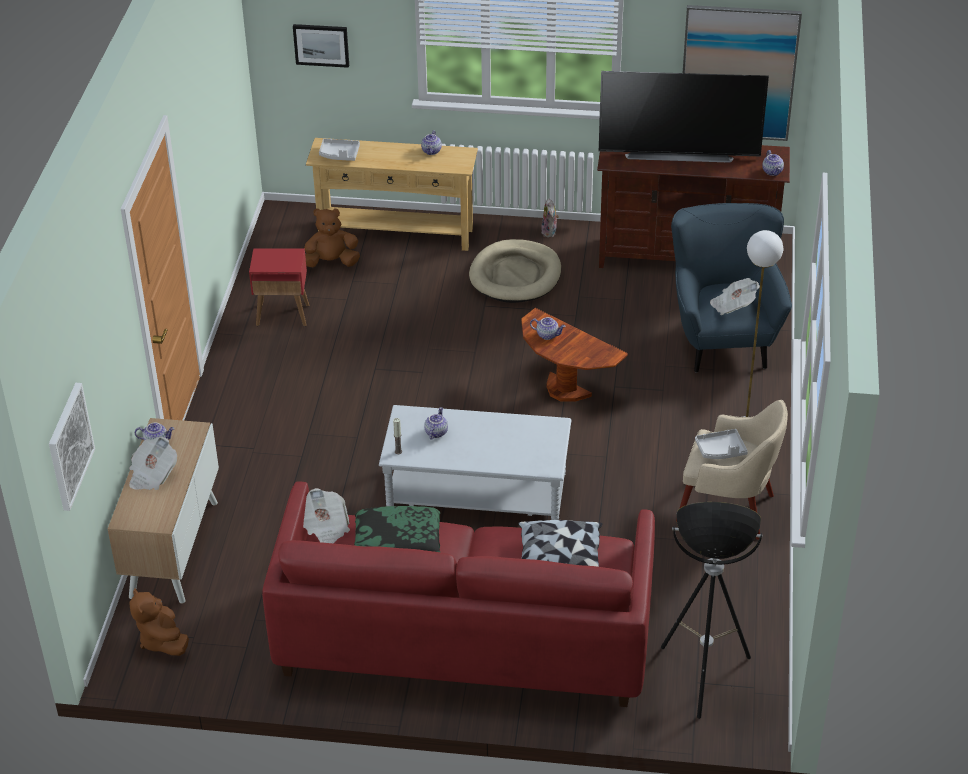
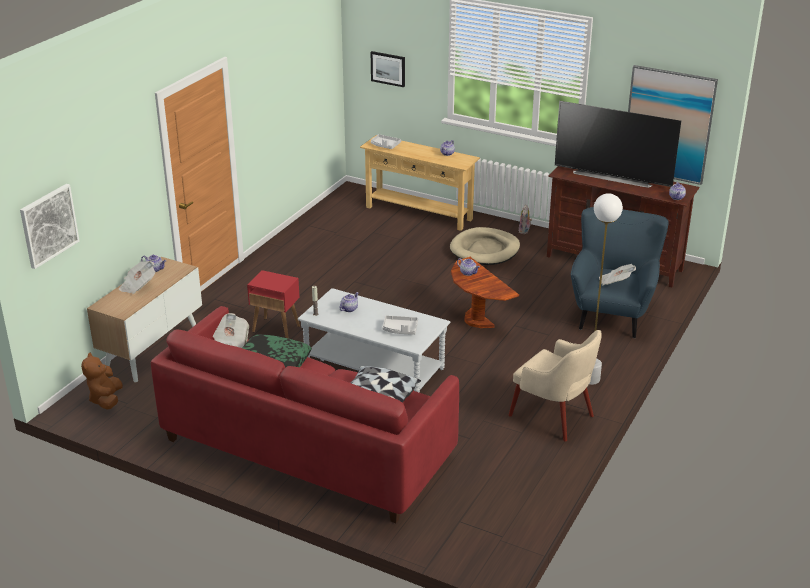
camera: 20 degrees right, 10 degrees down
red side table [249,248,309,326] -> red side table moved to [247,270,300,339]
brown plush toy [304,208,360,267] -> none
floor lamp [661,502,762,719] -> none
grey tray [695,429,748,459] -> grey tray moved to [383,315,418,335]

